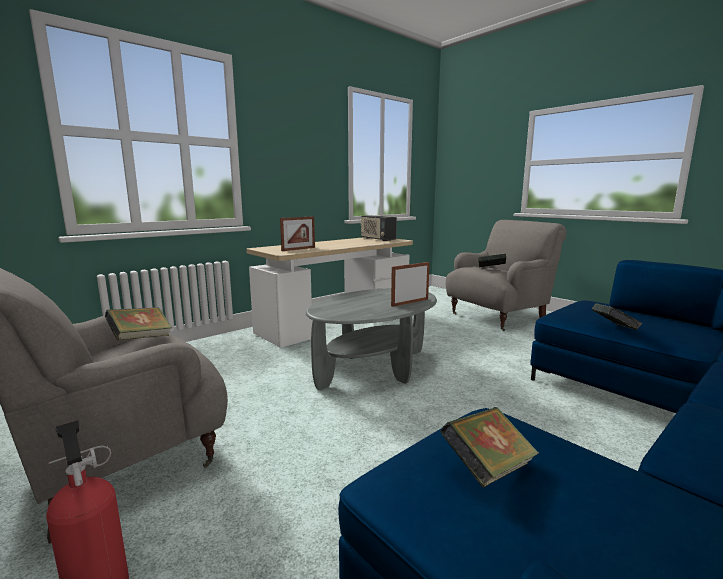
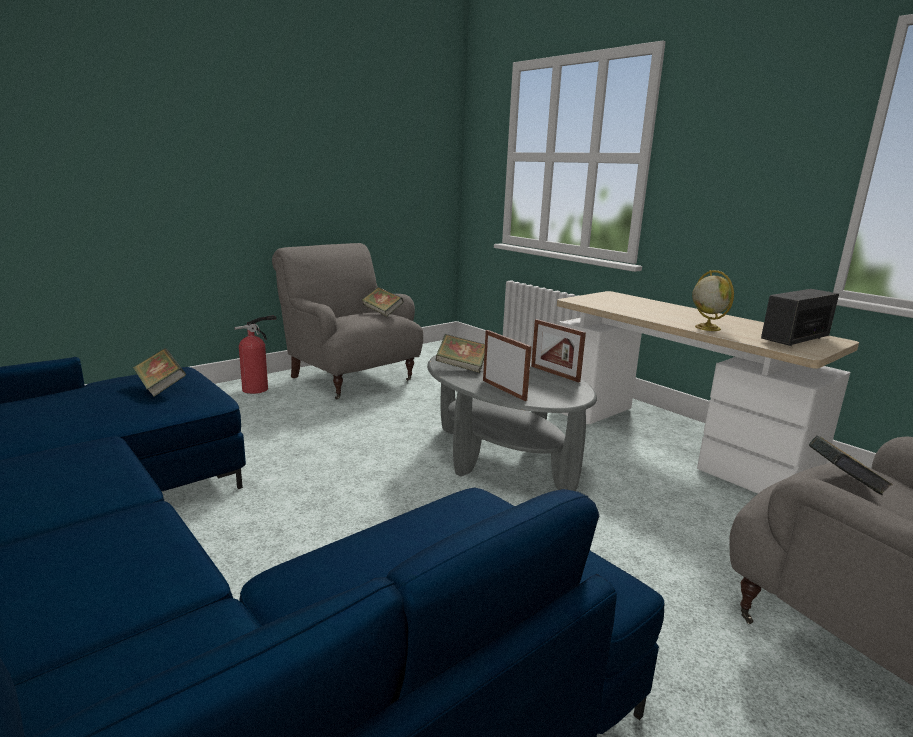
camera: 90 degrees right, 5 degrees up
picture frame [280,216,315,251] -> picture frame moved to [531,319,586,383]
book [592,303,643,330] -> book moved to [435,334,485,373]
none -> globe [692,270,734,331]

